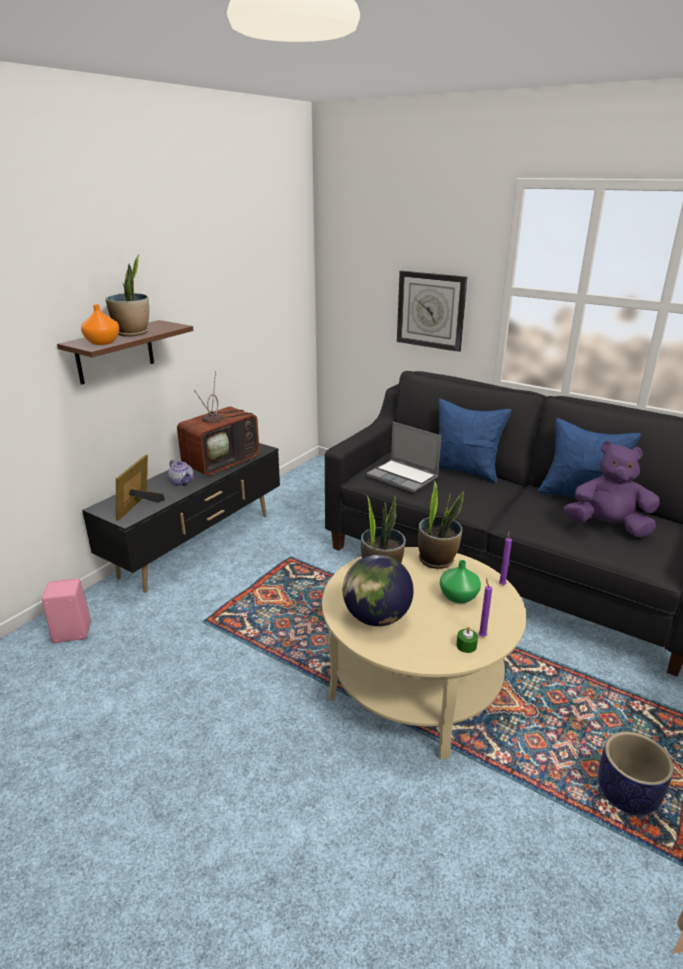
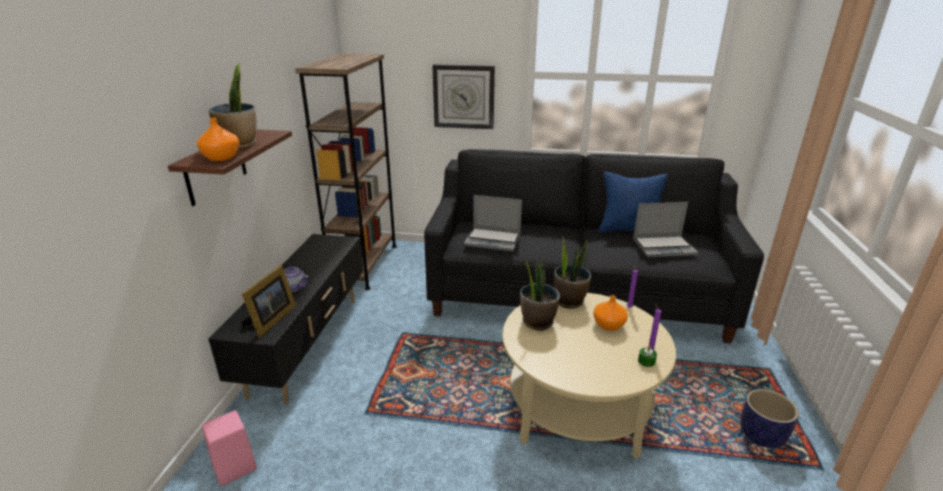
camera: 25 degrees left, 0 degrees up
picture frame [116,455,165,521] -> picture frame turned 150 degrees counterclockwise [242,265,296,337]
television [177,371,259,476] -> none
globe [343,554,414,626] -> none
blue pillow [438,399,512,483] -> none
green vase [440,560,481,603] -> orange vase [593,295,628,331]
purple plush toy [564,441,660,538] -> laptop [633,202,698,257]
none -> brown bookcase [295,54,397,290]

